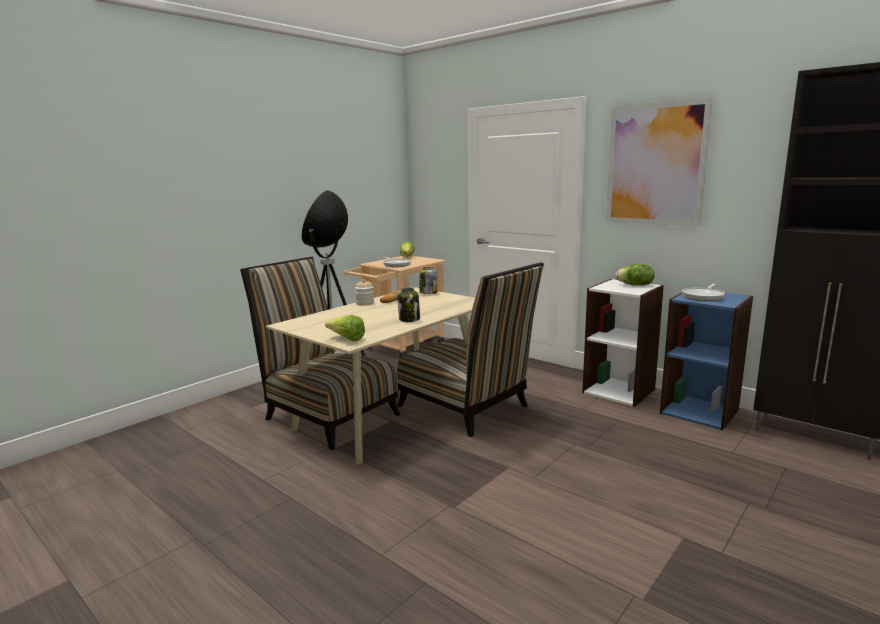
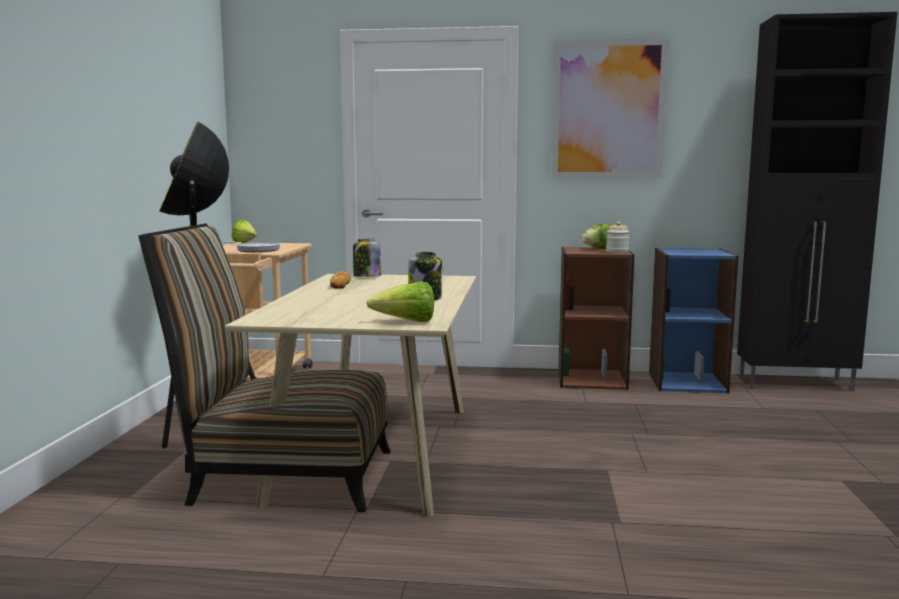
camera: 35 degrees left, 5 degrees down
jar [355,279,374,305] -> jar moved to [606,222,629,253]
chair [397,262,544,437] -> none
white bookcase [582,279,664,407] -> brown bookcase [558,247,635,390]
frying pan [682,283,725,301] -> none

